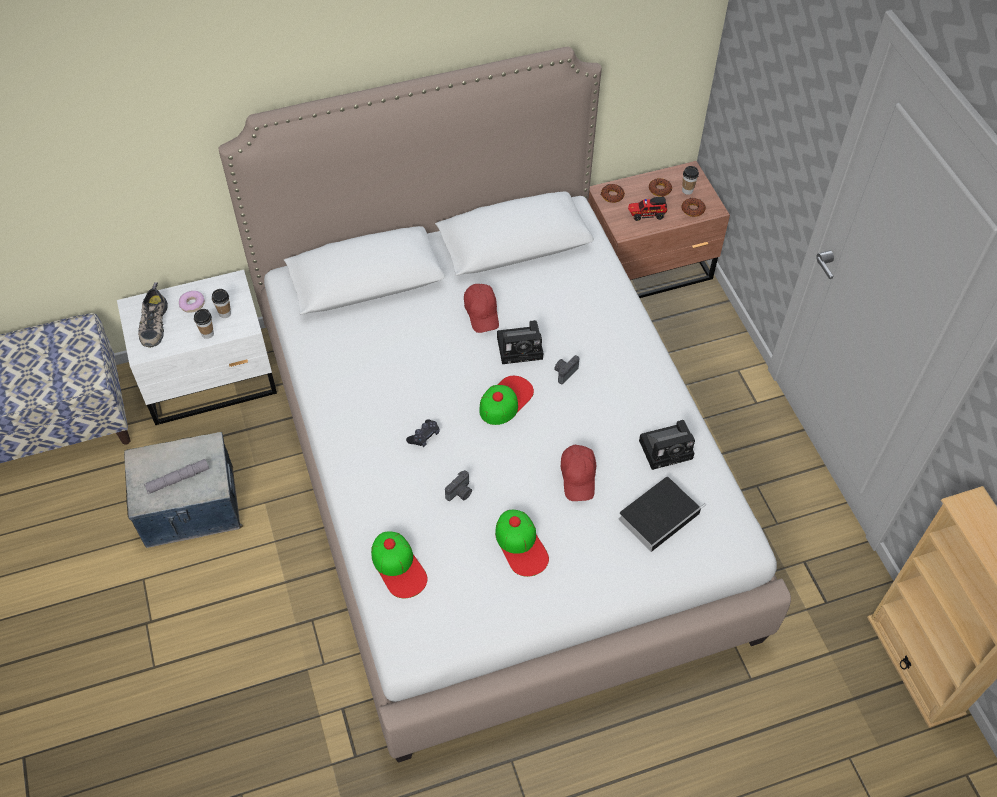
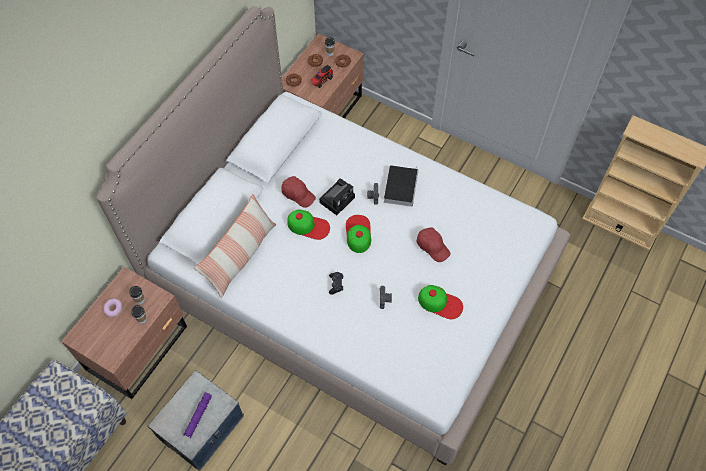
camera: 40 degrees left, 5 degrees up
white nightstand [117,270,277,425] -> brown nightstand [61,267,187,399]
shoe [138,282,168,348] -> none
grey flashlight [144,459,209,494] -> purple flashlight [183,392,212,438]
cap [371,531,428,598] -> cap moved to [287,210,330,240]
book [619,477,706,552] -> book moved to [384,165,419,207]
camera [639,420,695,470] -> none
none -> pillow [194,194,276,299]

